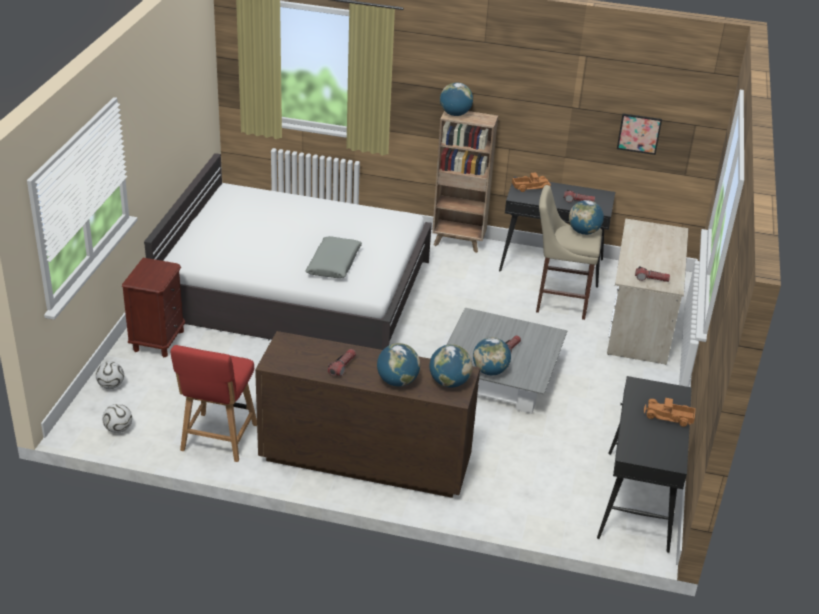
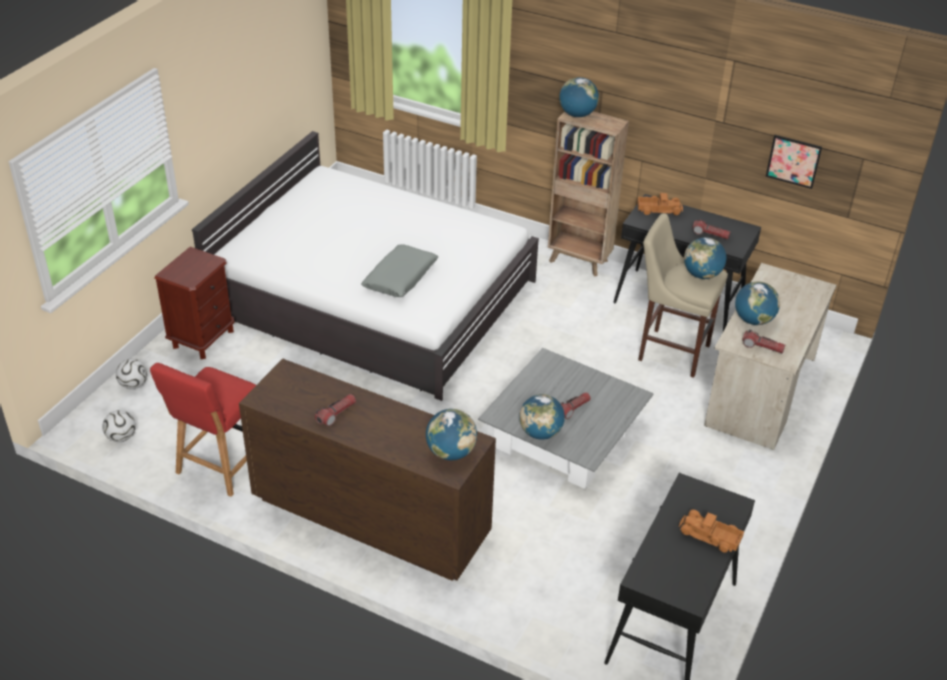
camera: 15 degrees right, 5 degrees up
globe [377,343,420,387] -> globe moved to [735,282,780,325]

